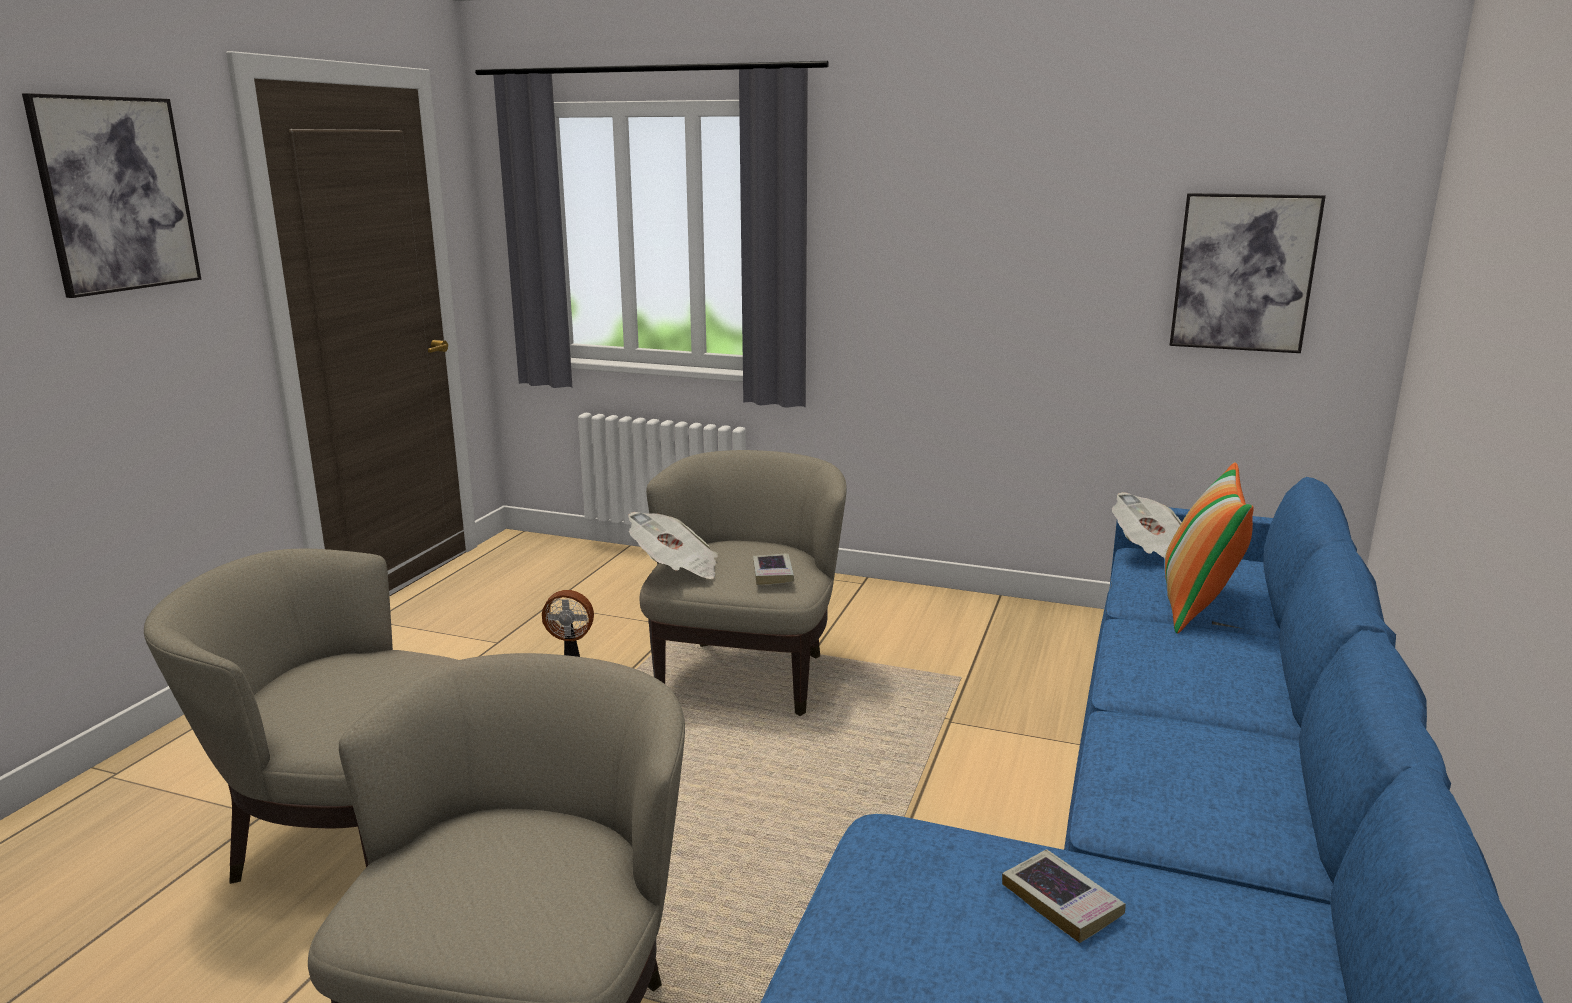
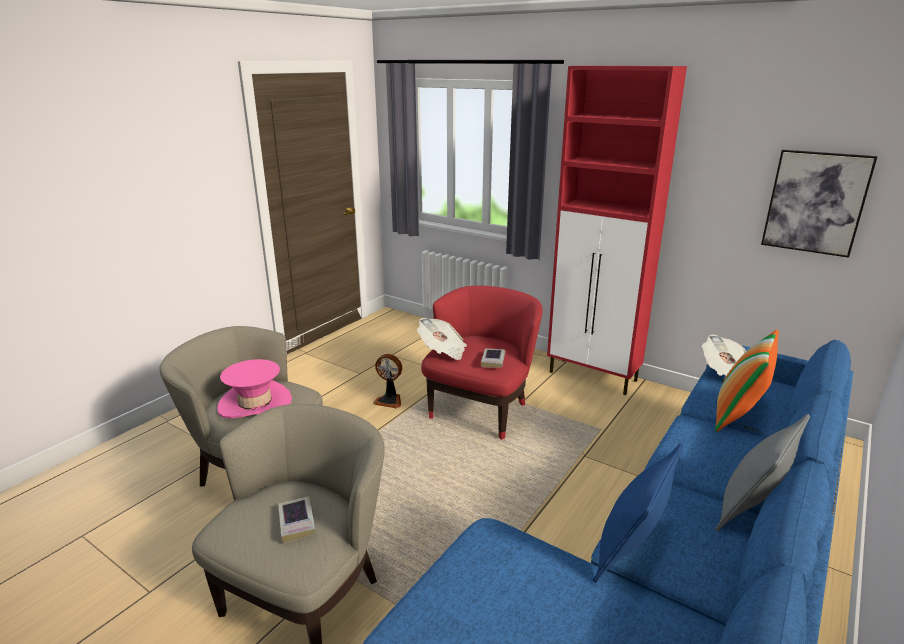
camera: 15 degrees right, 5 degrees up
picture [22,93,201,298] -> none
beige armchair [639,450,847,716] -> red armchair [421,286,543,440]
book [1002,849,1126,943] -> book moved to [278,496,316,543]
none -> pink hat [217,359,292,419]
none -> red cabinet [547,66,687,395]
none -> blue pillow [593,443,683,583]
none -> grey pillow [715,414,810,531]

